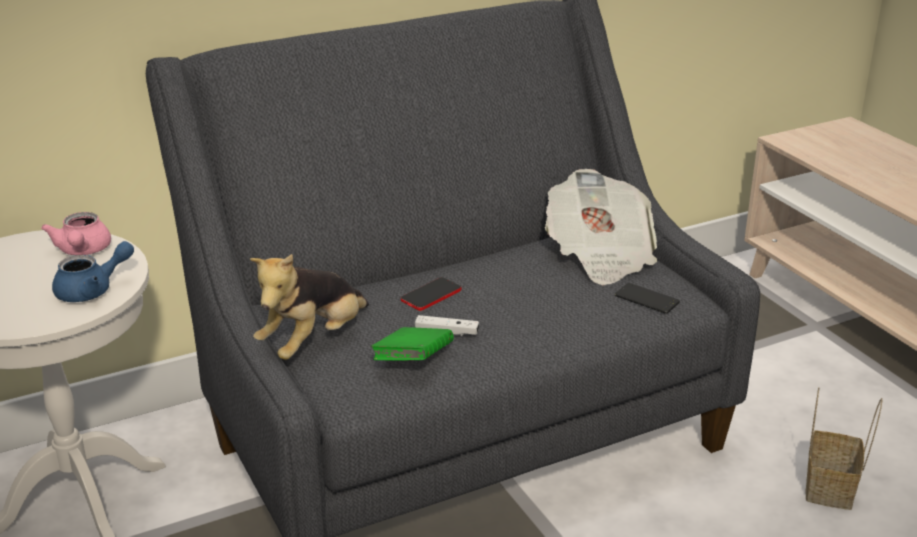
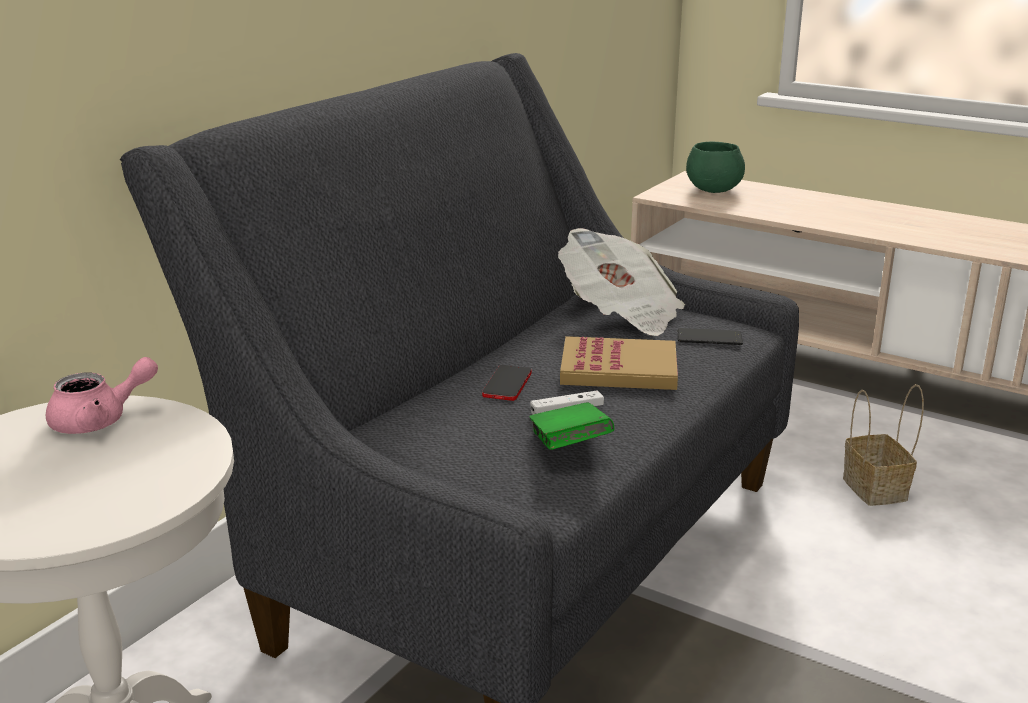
camera: 30 degrees left, 5 degrees down
pink teapot [41,212,111,255] -> pink teapot turned 75 degrees counterclockwise [46,357,158,434]
blue teapot [52,241,134,302] -> none
plush toy [250,254,369,360] -> none
none -> book [560,336,678,390]
none -> green bowl [686,142,745,193]

